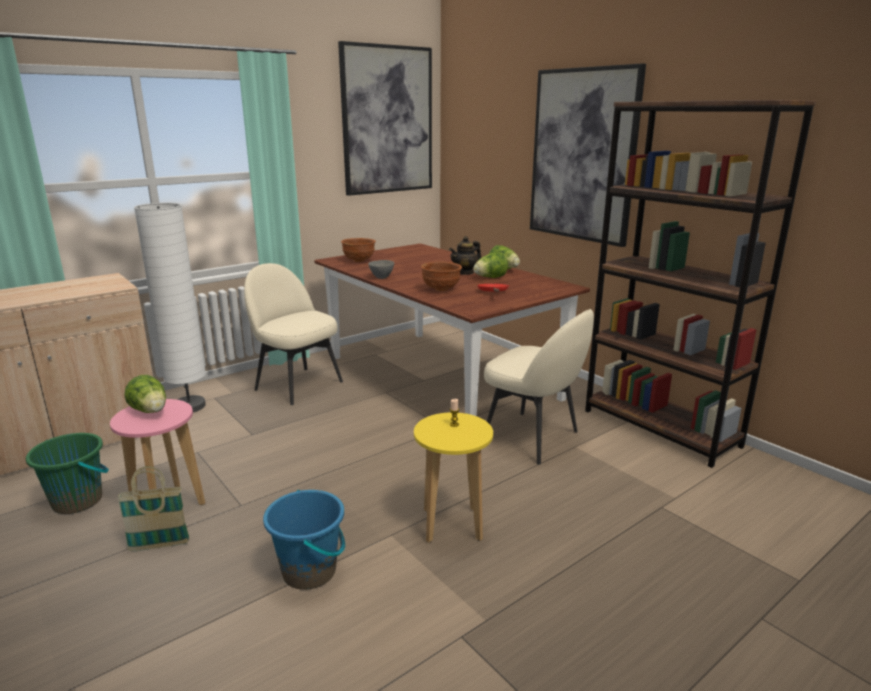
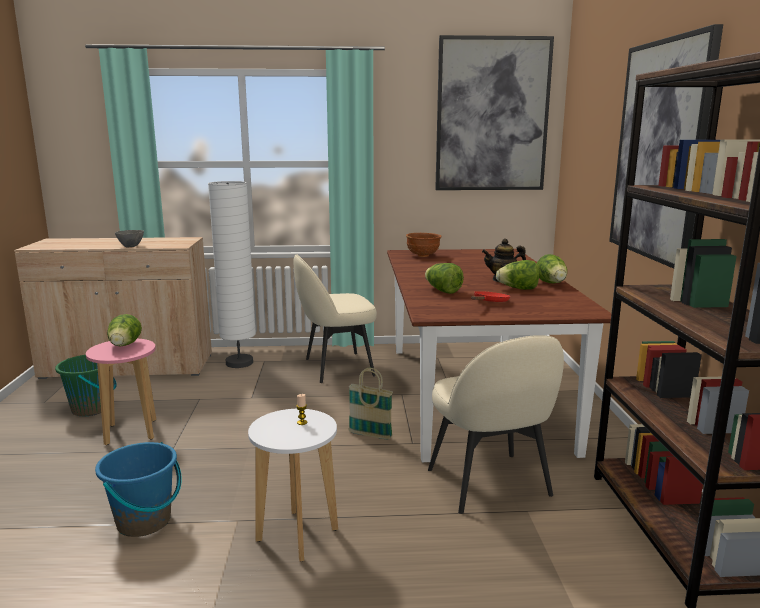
camera: 35 degrees right, 5 degrees down
basket [117,467,190,551] -> basket moved to [348,368,393,440]
beige chair [244,263,343,405] -> beige chair turned 90 degrees counterclockwise [294,254,377,383]
grey bowl [368,260,394,279] -> grey bowl moved to [115,230,144,247]
yellow stool [414,412,493,543] -> white stool [248,409,338,561]
brown bowl [421,262,462,291] -> lettuce [425,263,464,294]

